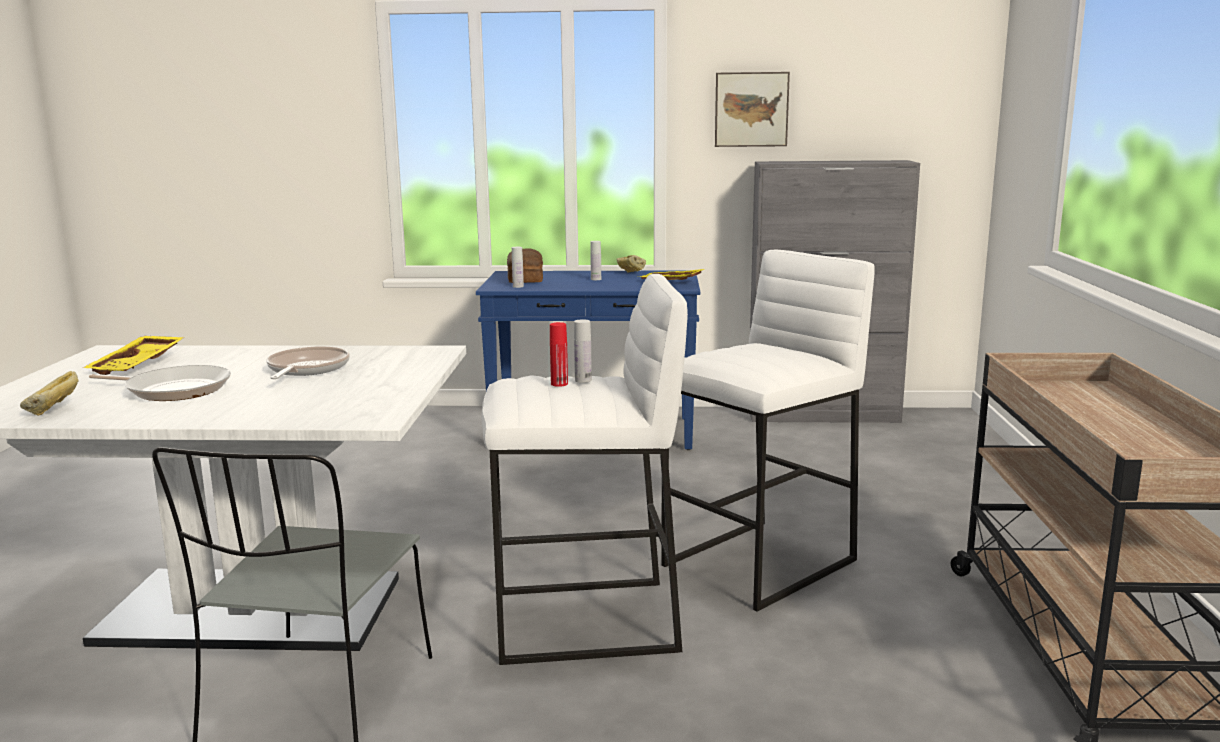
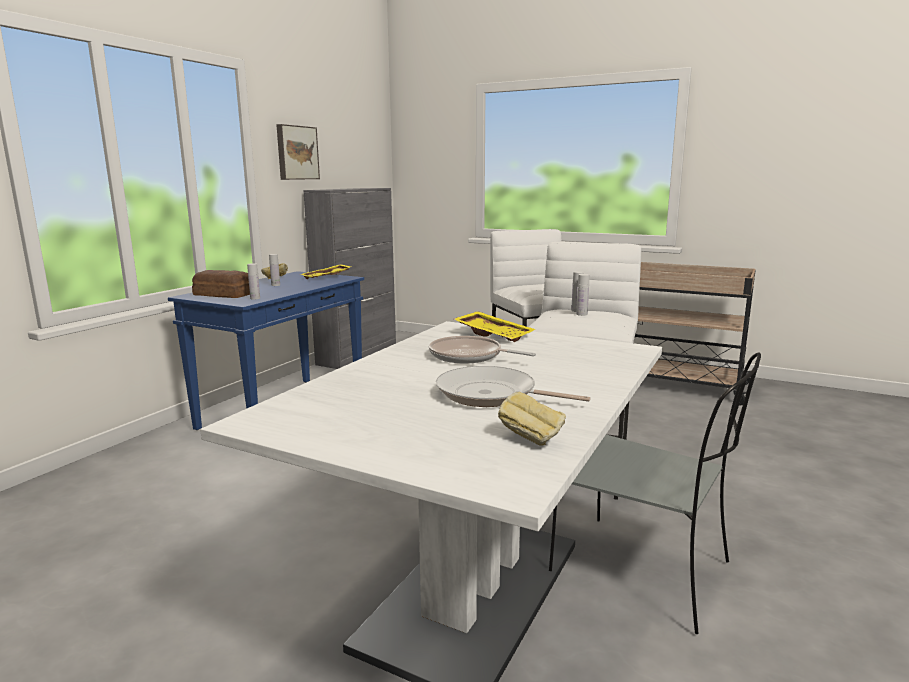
camera: 65 degrees left, 0 degrees up
yellow tray [83,336,185,375] -> yellow tray moved to [454,311,535,342]
frying pan [89,365,231,401] -> frying pan turned 105 degrees counterclockwise [436,366,591,407]
red bottle [550,322,568,387] -> white bottle [576,274,589,316]

